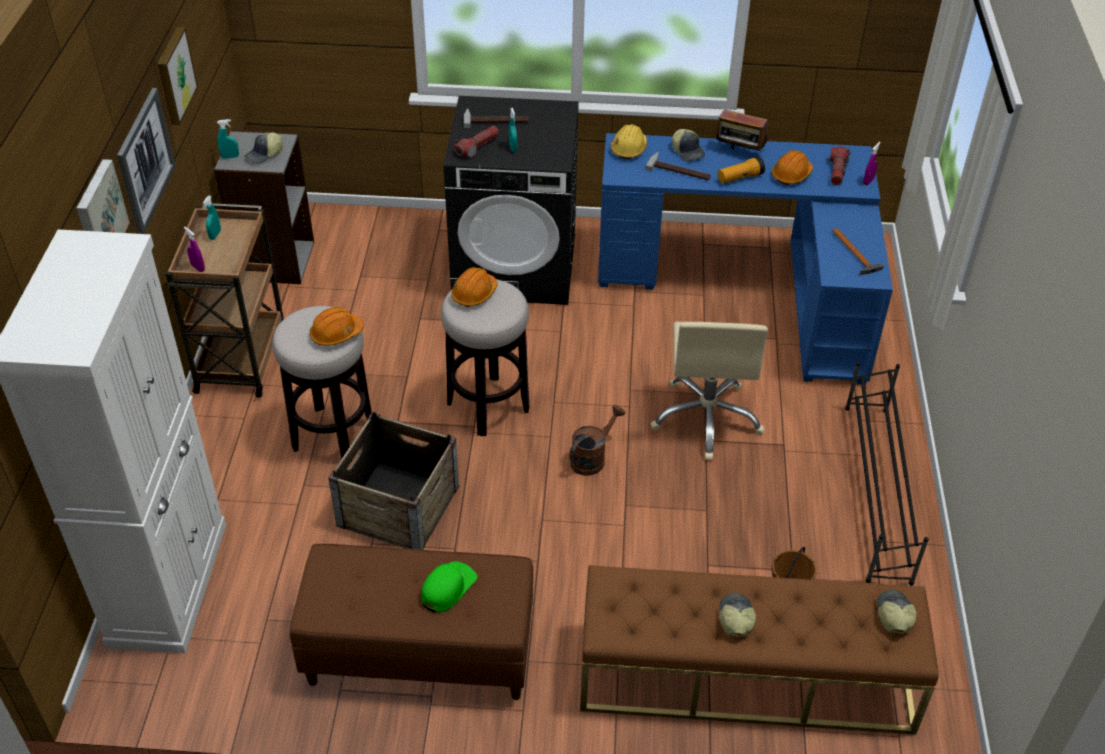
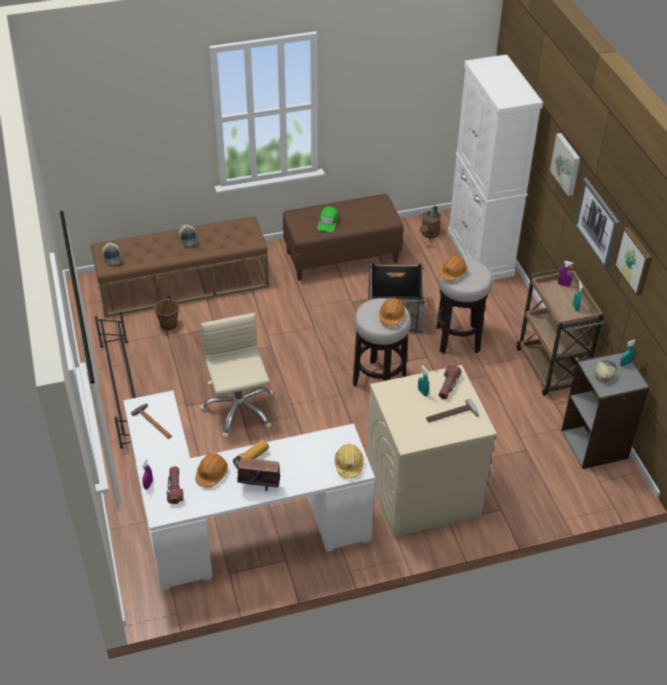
camera: 160 degrees right, 0 degrees up
black washing machine [444,96,579,305] -> beige washing machine [367,365,497,537]
brown watering can [569,405,625,476] -> brown watering can moved to [420,206,441,238]
blue desk [598,133,893,385] -> white desk [123,391,375,590]
hammer [645,152,711,180] -> none
cap [672,129,705,162] -> none

